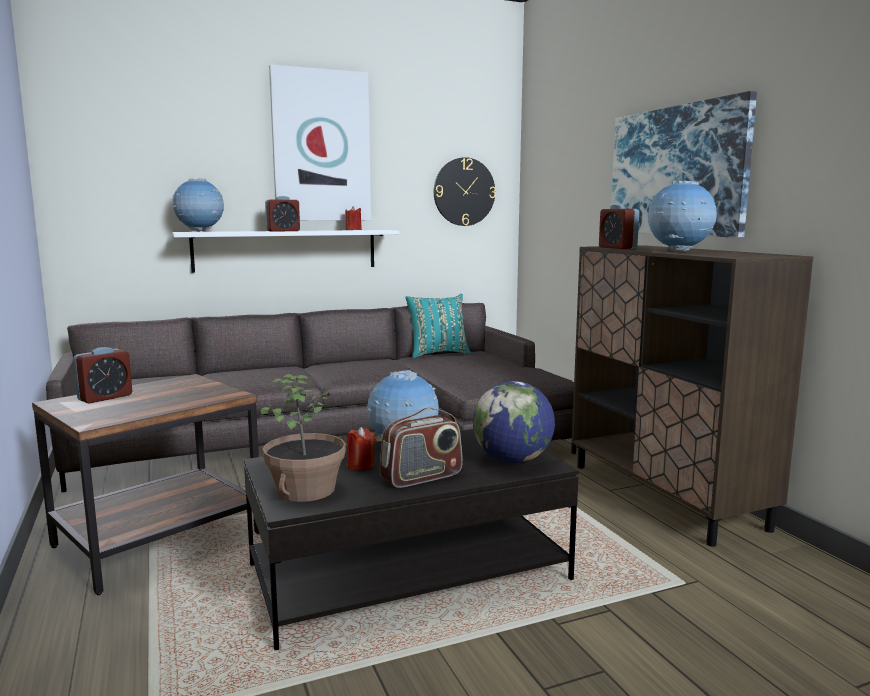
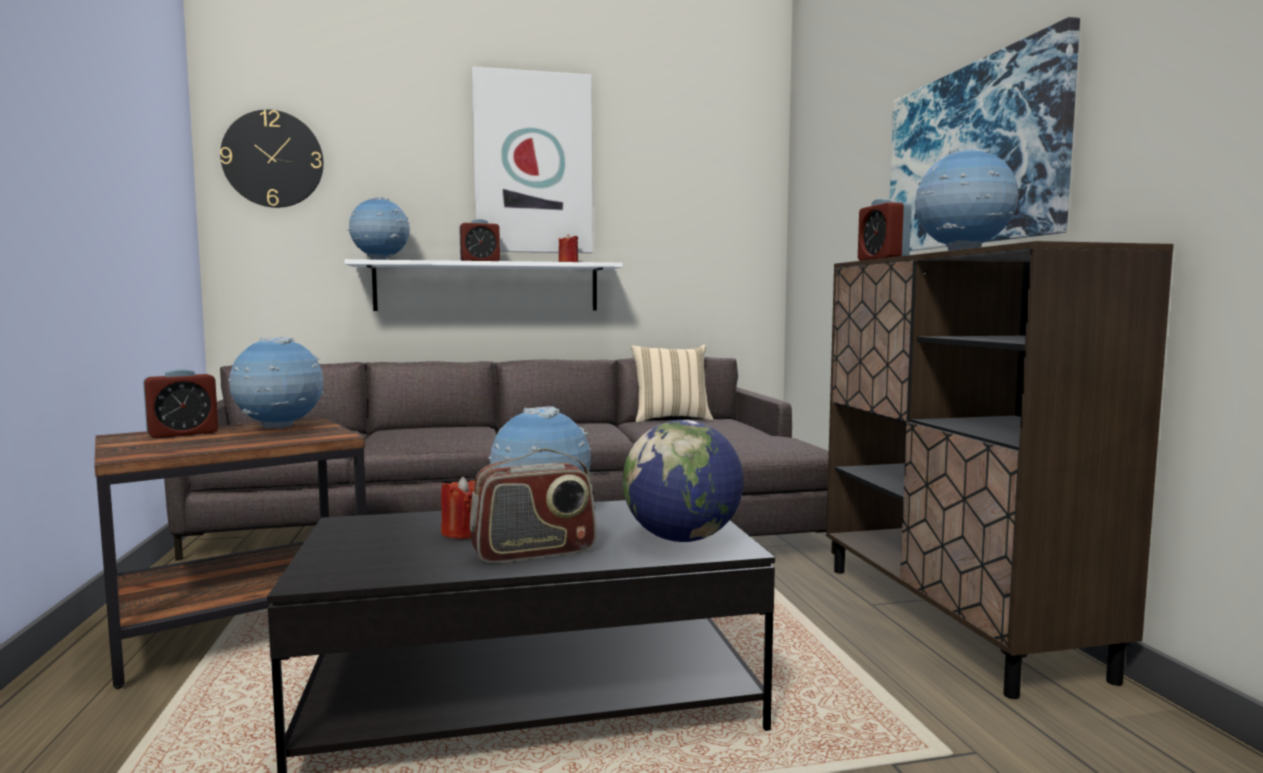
camera: 10 degrees right, 5 degrees down
potted plant [261,373,346,502] -> none
turquoise pillow [405,294,471,358] -> beige pillow [631,344,713,423]
wall clock [434,157,496,226] -> wall clock moved to [220,110,324,208]
none -> globe [228,337,323,429]

